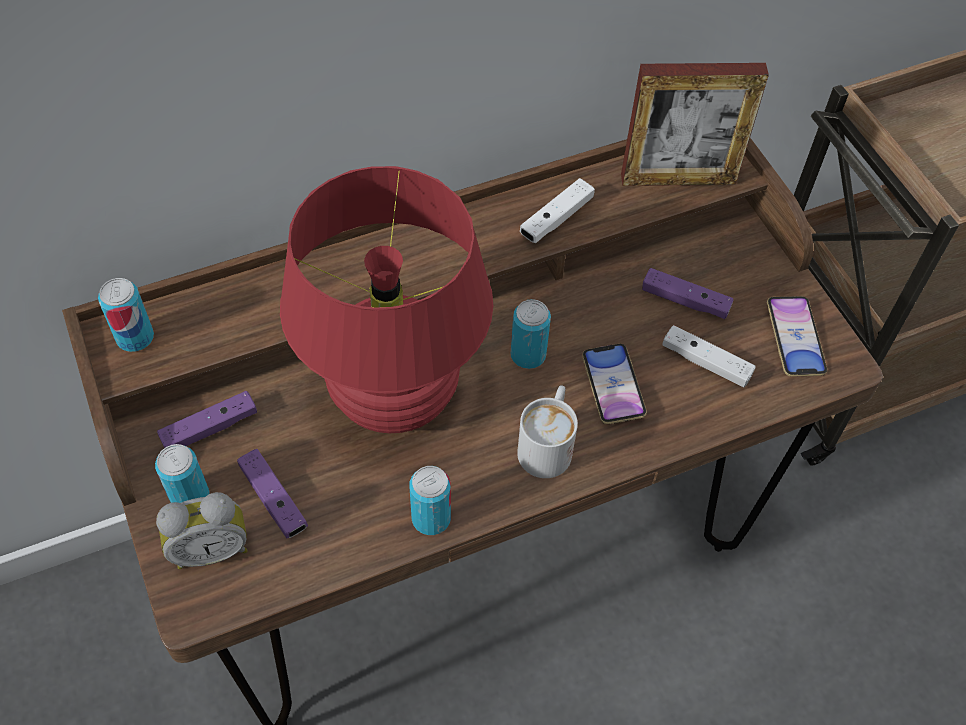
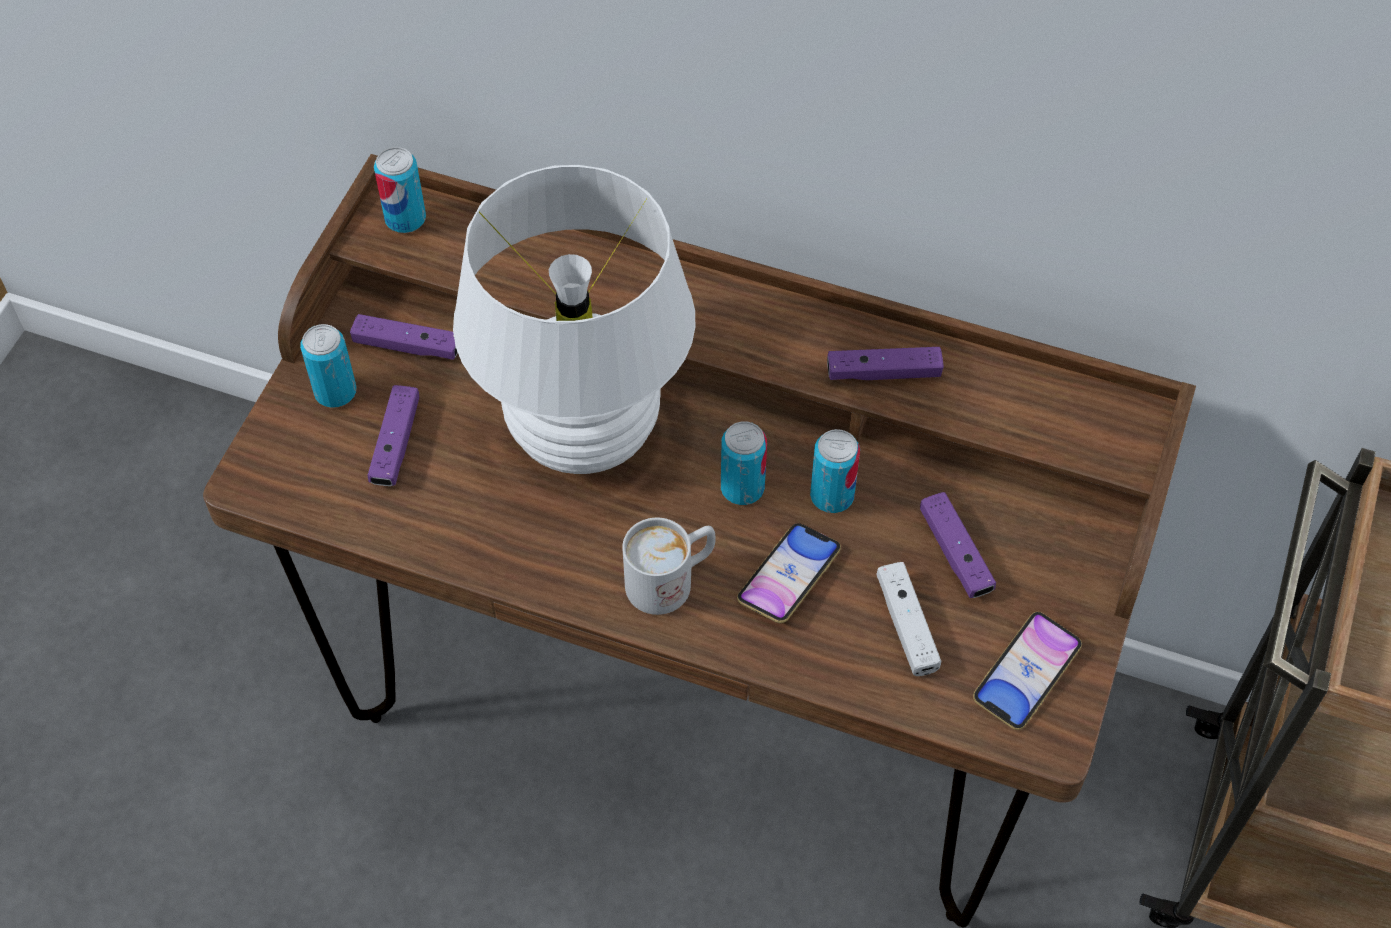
camera: 45 degrees right, 0 degrees up
alarm clock [156,492,248,569] -> none
red table lamp [280,166,493,433] -> white table lamp [453,165,695,474]
can [409,466,451,535] -> can moved to [810,429,860,513]
white game controller [520,178,595,243] -> purple game controller [827,347,944,380]
picture frame [621,63,769,186] -> none

